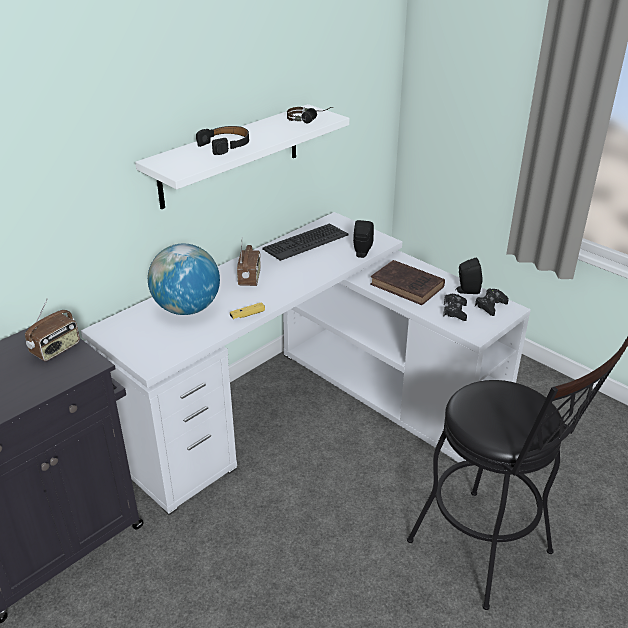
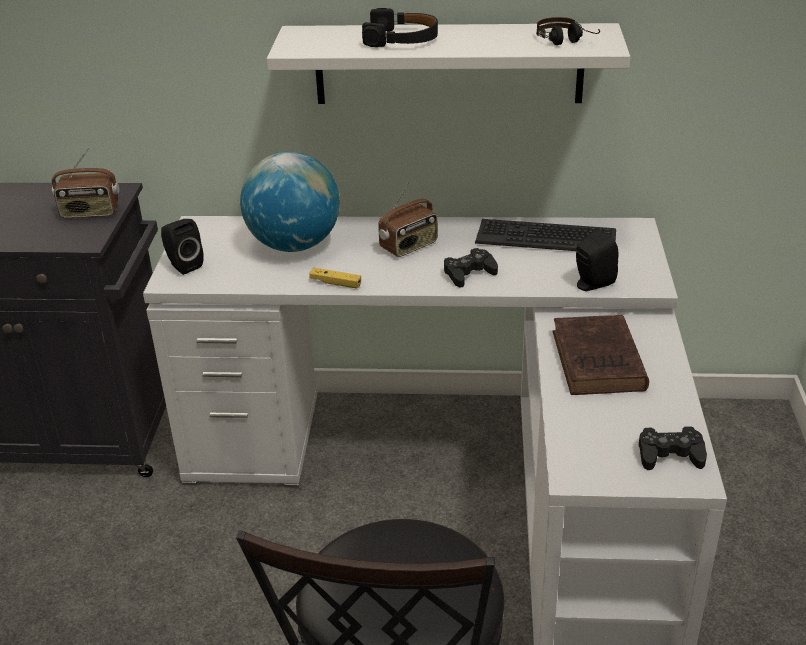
camera: 50 degrees right, 0 degrees up
black game controller [443,294,467,321] -> black game controller moved to [444,248,498,288]
black speaker [455,257,483,294] -> black speaker moved to [161,219,204,275]

